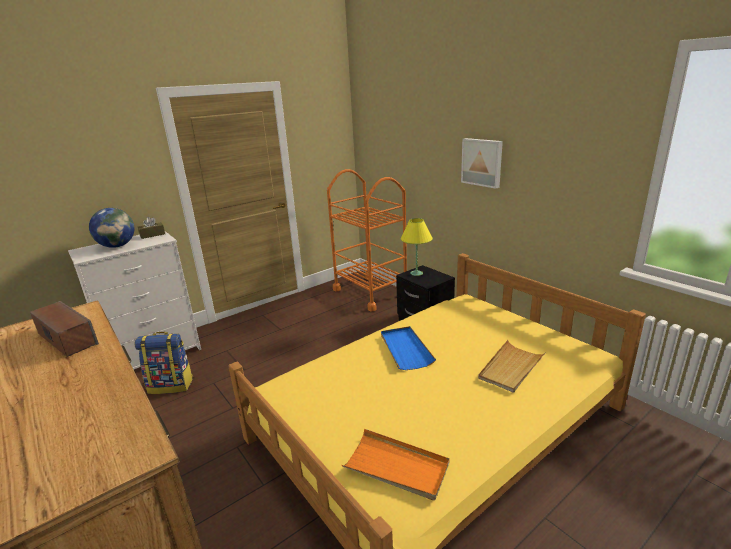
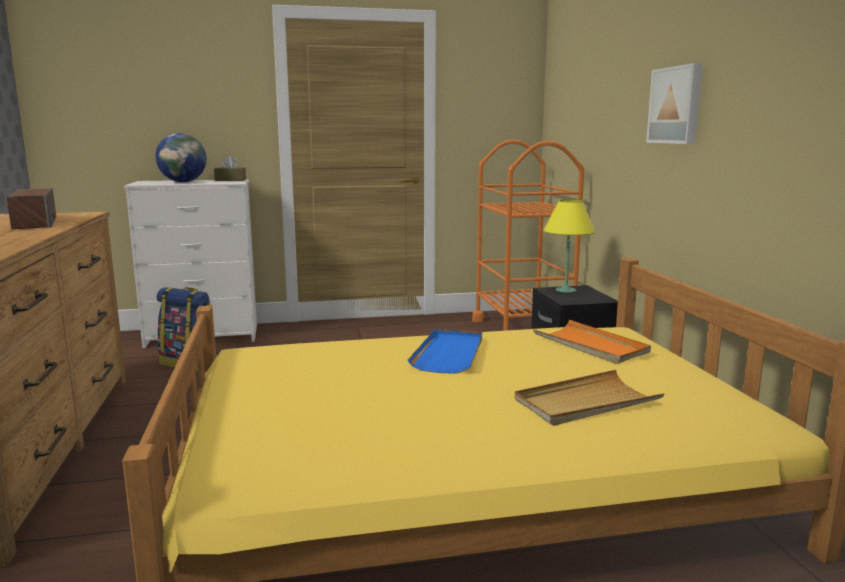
camera: 25 degrees right, 10 degrees down
orange tray [341,429,450,500] -> orange tray moved to [533,320,651,364]

